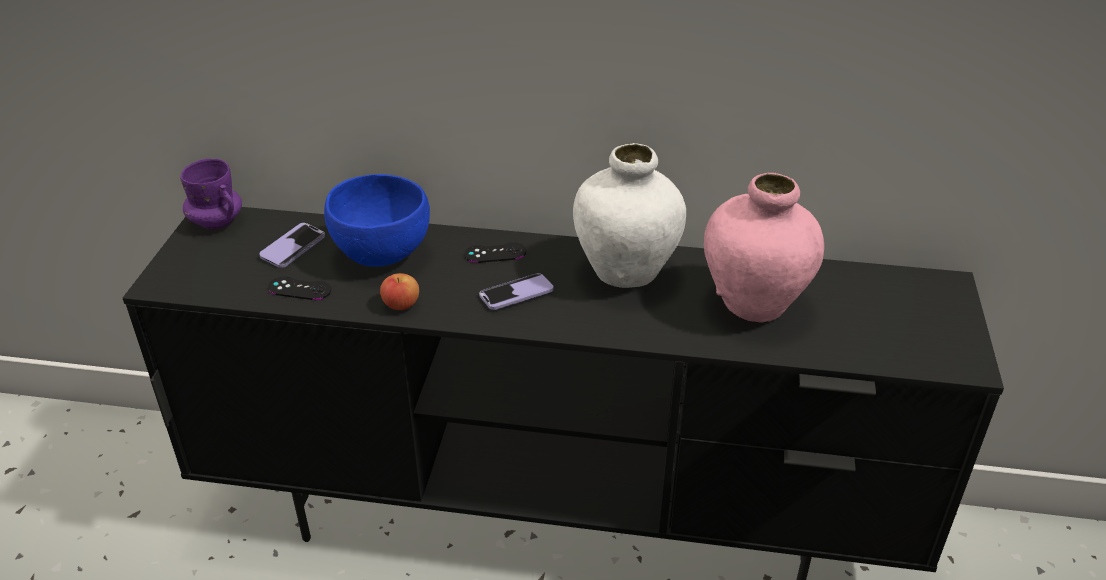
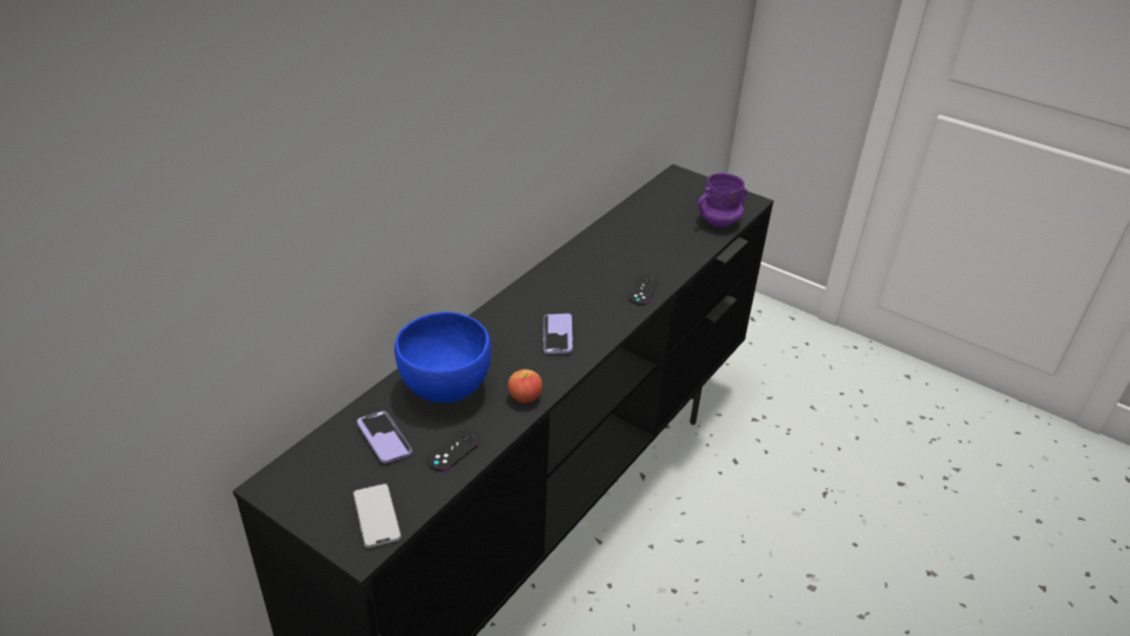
camera: 65 degrees left, 0 degrees up
purple mug [180,158,242,229] -> purple mug moved to [698,173,748,227]
black game controller [464,242,526,263] -> black game controller moved to [628,274,658,305]
white vase [573,143,686,288] -> none
pink vase [704,173,824,323] -> none
none -> phone [353,483,401,548]

